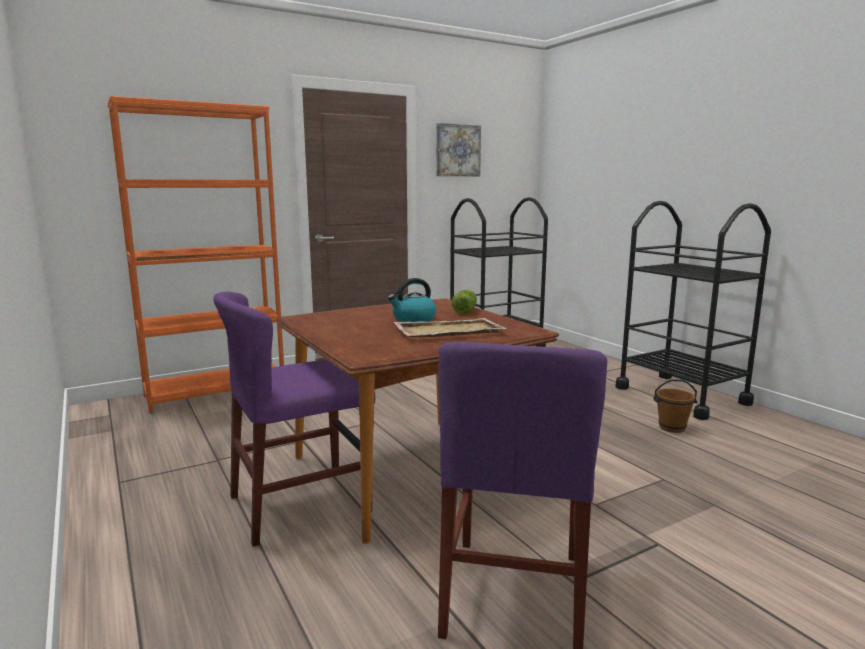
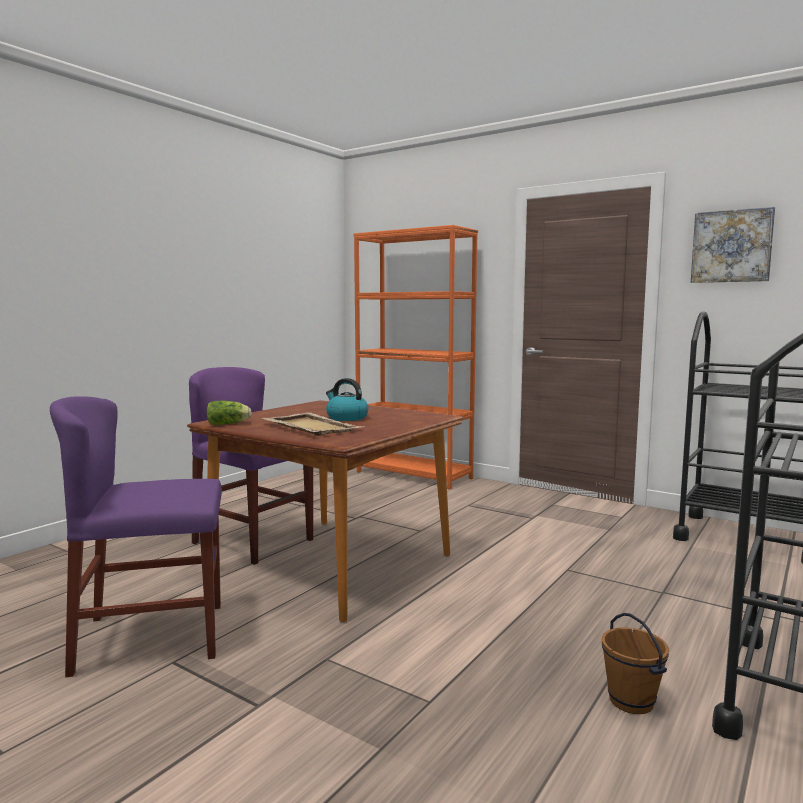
camera: 65 degrees right, 5 degrees down
lettuce [452,290,477,314] -> lettuce moved to [207,401,252,425]

